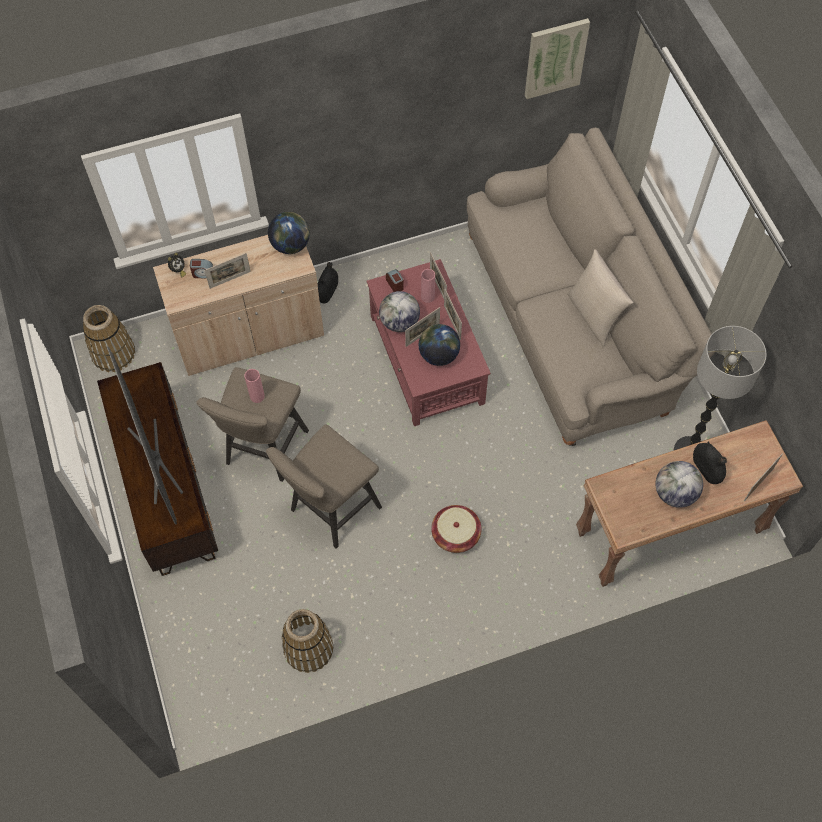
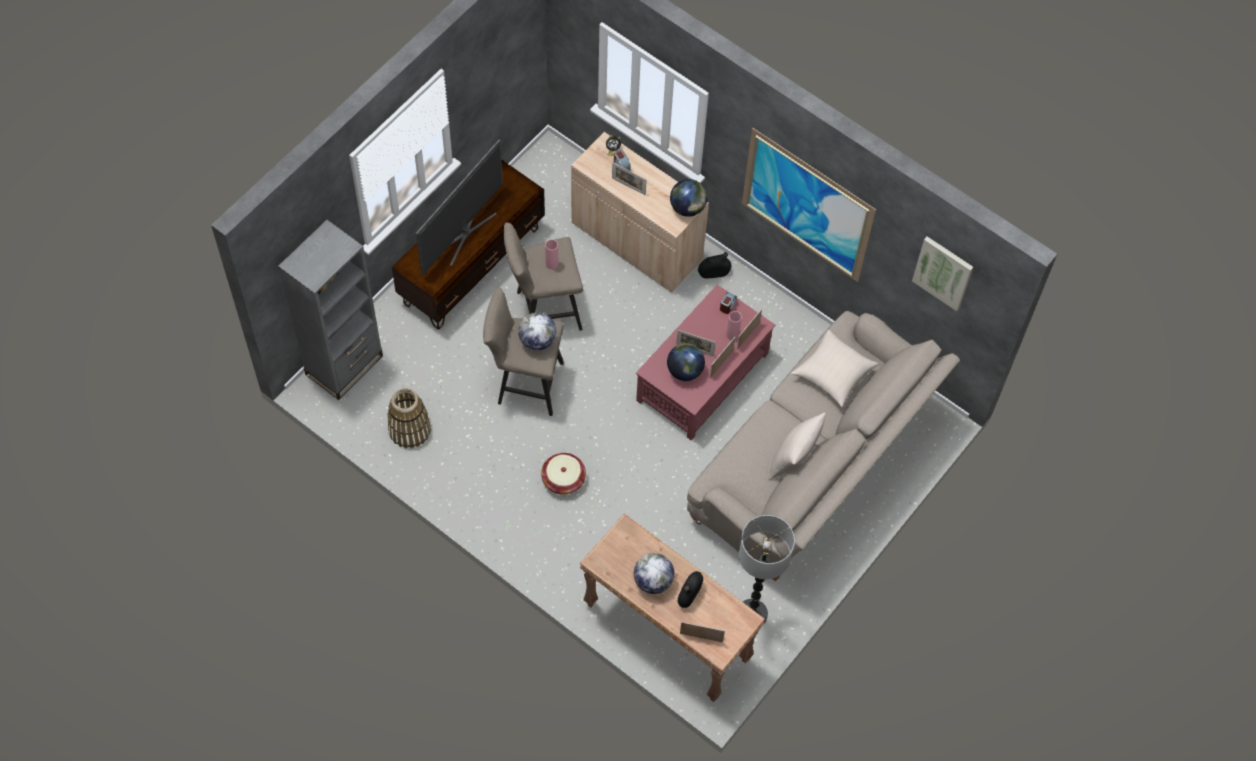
camera: 55 degrees right, 0 degrees up
basket [83,305,135,372] -> none
globe [379,291,420,332] -> globe moved to [518,312,557,351]
none -> grey bookcase [278,220,383,400]
none -> picture [742,128,876,282]
none -> beige pillow [791,330,879,408]

